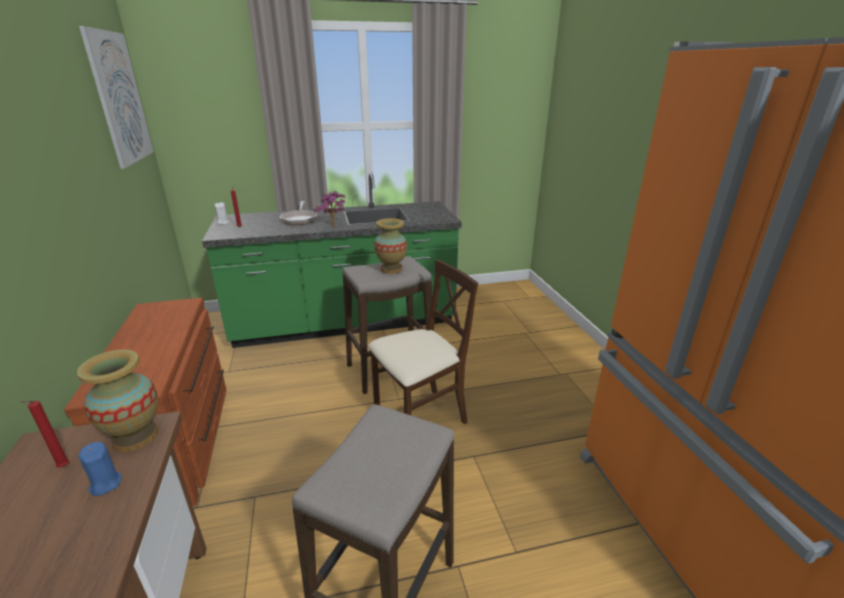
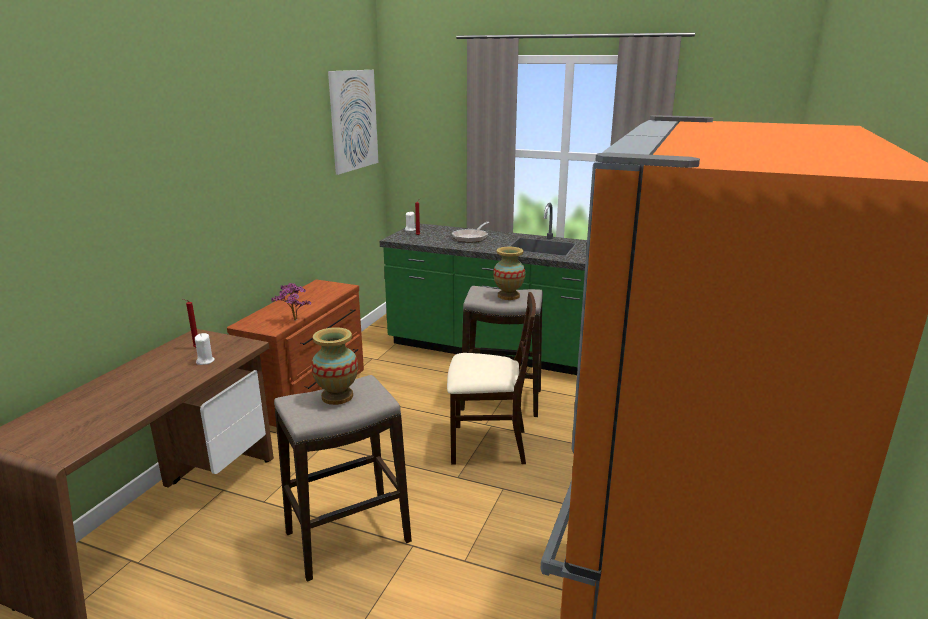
camera: 35 degrees right, 5 degrees down
vase [77,349,158,452] -> vase moved to [311,327,358,405]
blue candle [78,442,122,496] -> white candle [195,333,215,365]
potted plant [313,191,345,226] -> potted plant moved to [271,283,311,320]

